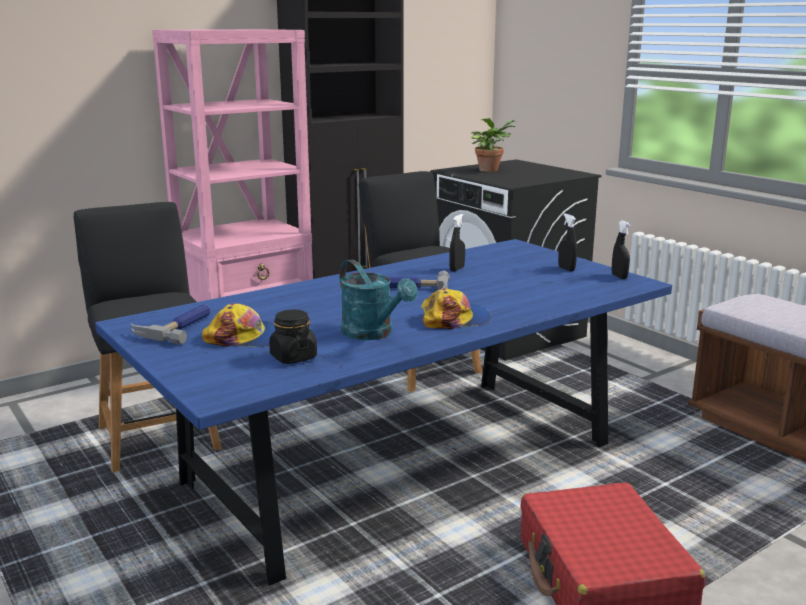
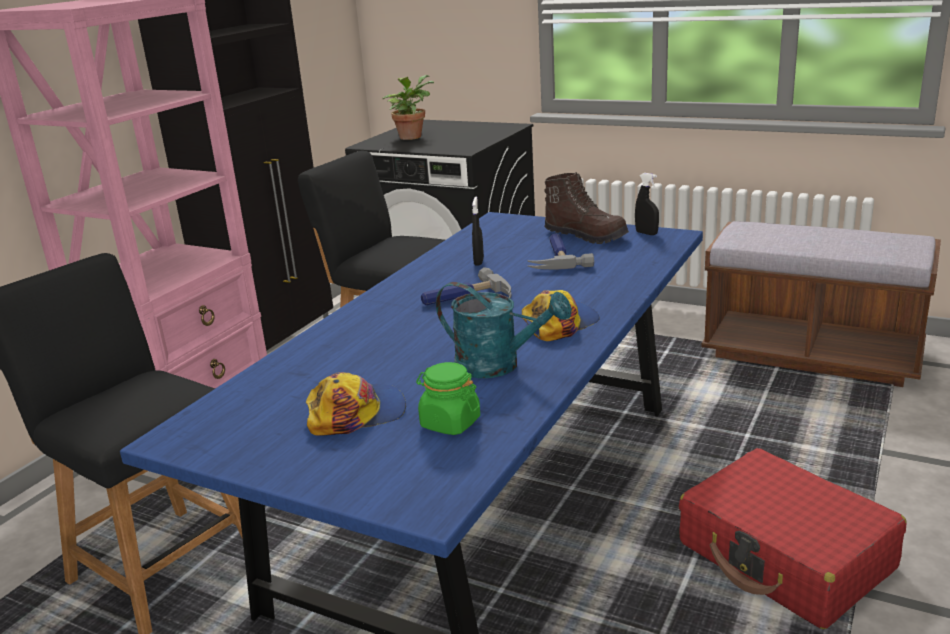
camera: 25 degrees left, 5 degrees up
hammer [130,304,211,345] -> hammer moved to [528,233,594,270]
black jar [269,309,317,364] -> green jar [416,362,480,435]
black spray bottle [558,213,577,271] -> brown boot [544,172,629,244]

